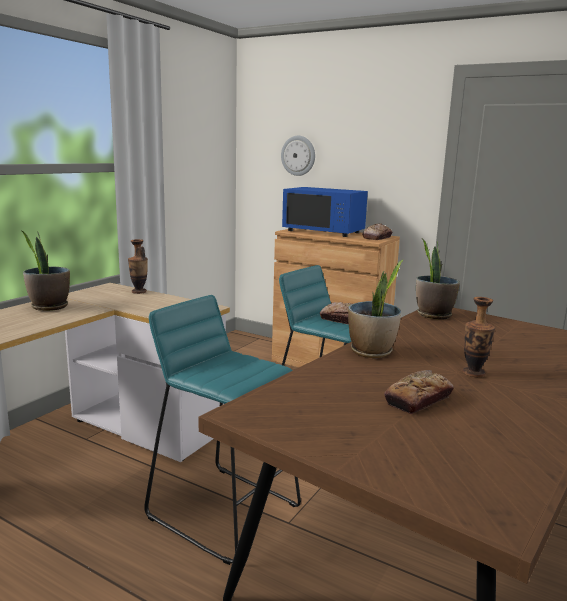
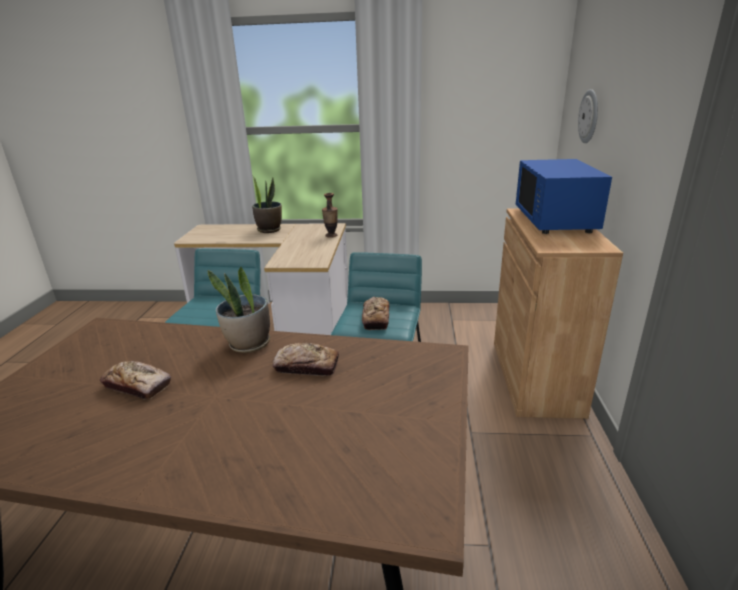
camera: 65 degrees right, 10 degrees up
bread [362,223,393,240] -> bread moved to [273,343,339,376]
potted plant [416,239,460,320] -> none
vase [463,297,495,377] -> none

